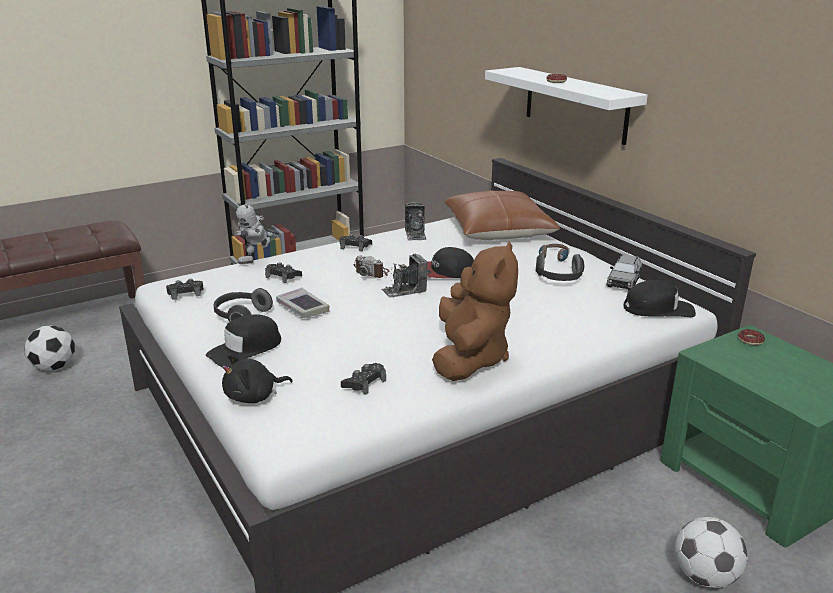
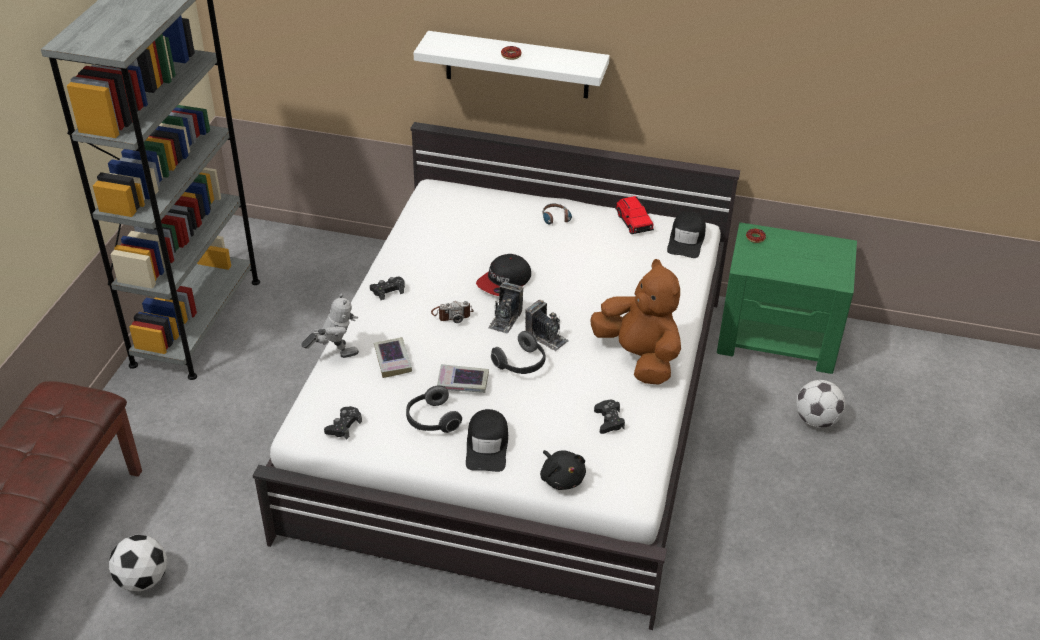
camera: 45 degrees left, 15 degrees up
black plush toy [222,354,293,403] -> black plush toy turned 45 degrees counterclockwise [540,450,586,490]
toy robot [236,202,279,264] -> toy robot turned 105 degrees counterclockwise [302,293,359,358]
black game controller [265,262,302,283] -> book [374,337,412,378]
camera [405,202,426,241] -> camera moved to [525,300,569,351]
brown pillow [444,190,560,240] -> none
headphones [536,254,584,281] -> headphones moved to [491,331,546,374]
grey toy car [606,254,642,291] -> red toy car [615,196,654,234]
black cap [623,280,696,317] -> black cap turned 150 degrees clockwise [667,211,706,258]

